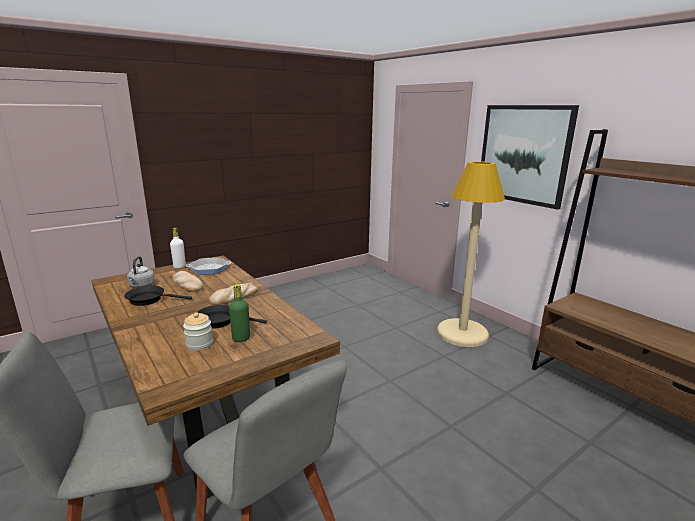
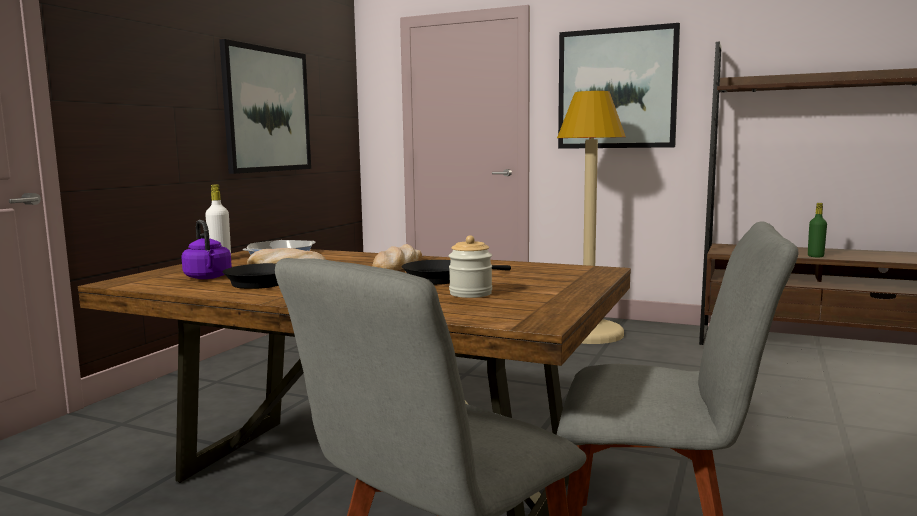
camera: 30 degrees left, 10 degrees down
grey kettle [127,256,155,288] -> purple kettle [181,220,232,279]
green bottle [229,284,250,342] -> green bottle moved to [808,203,827,257]
none -> picture [219,39,311,174]

